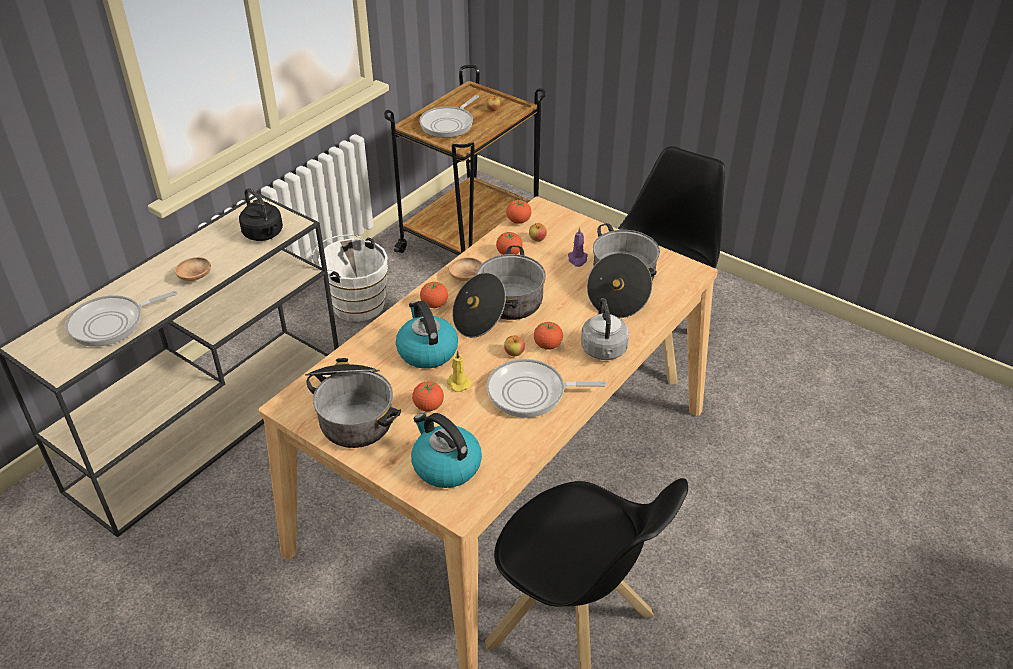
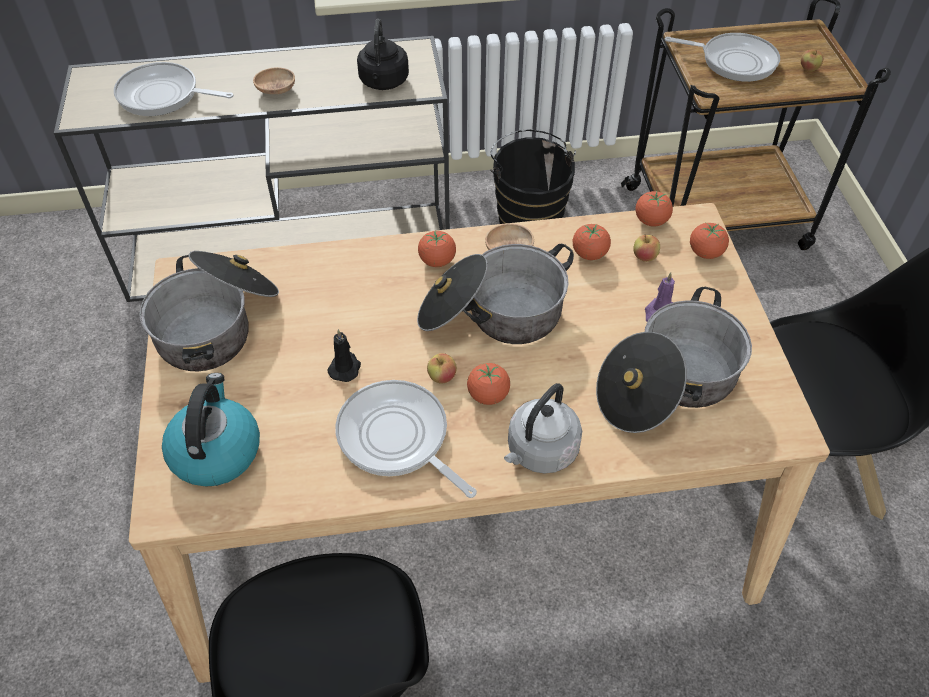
camera: 45 degrees right, 10 degrees up
white bucket [311,235,388,322] -> black bucket [490,130,576,224]
kettle [396,301,458,369] -> none
tomato [412,380,444,411] -> tomato moved to [690,223,729,259]
frying pan [419,95,479,138] -> frying pan turned 150 degrees counterclockwise [665,33,780,82]
yellow candle [447,350,472,392] -> black candle [327,329,361,382]

